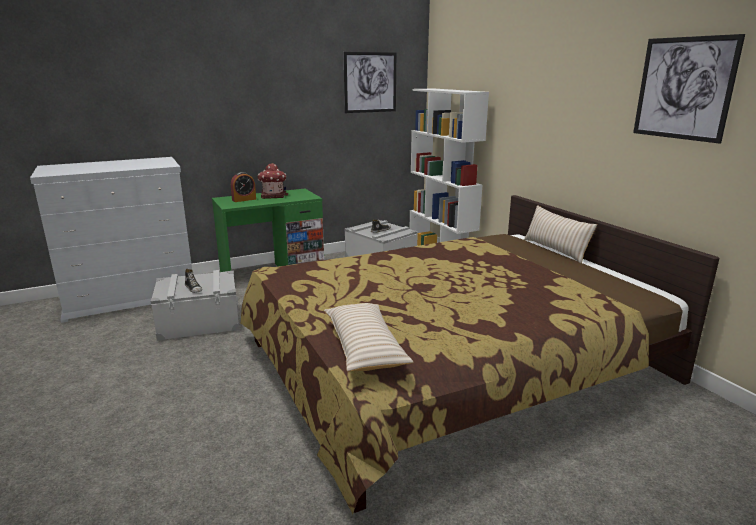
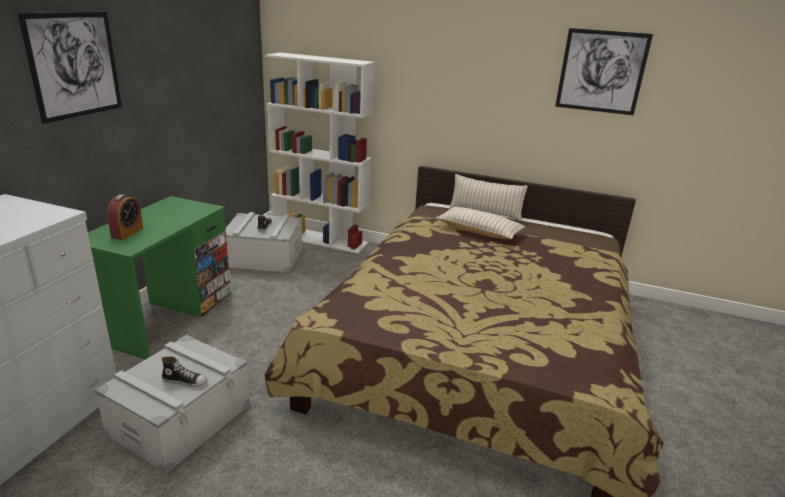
camera: 45 degrees left, 5 degrees up
toy house [258,163,288,199] -> none
beige pillow [324,303,413,372] -> beige pillow moved to [436,207,525,239]
picture [344,52,396,113] -> picture moved to [18,12,122,124]

